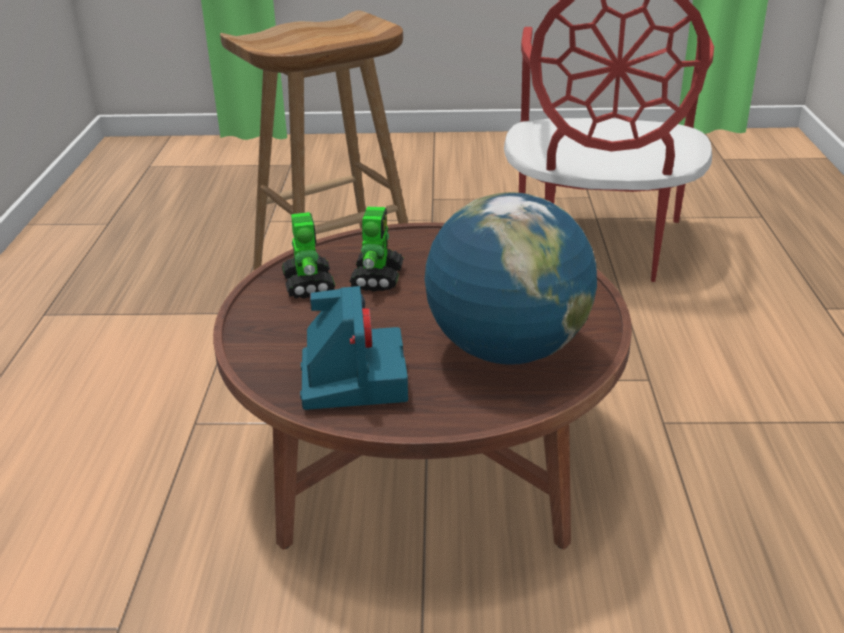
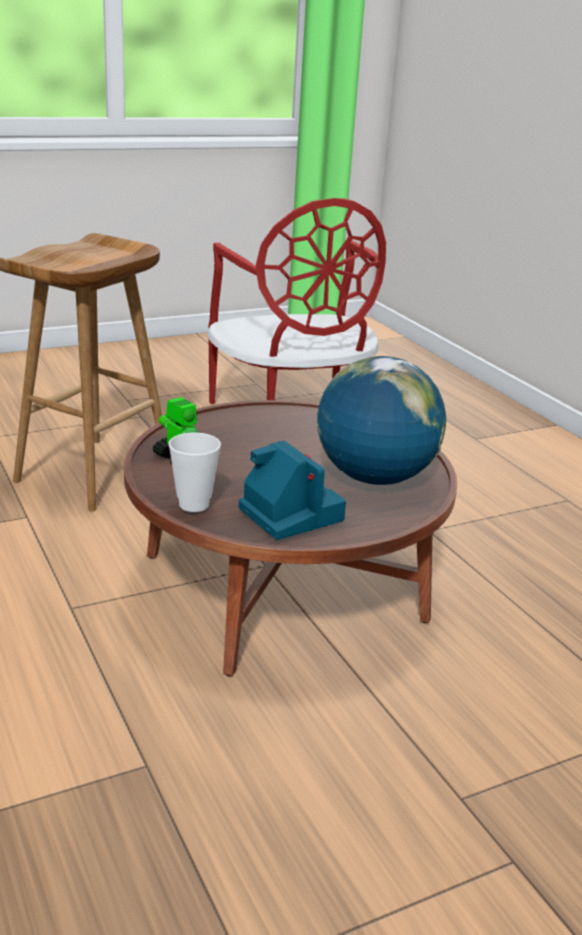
camera: 30 degrees left, 5 degrees down
toy robot [349,207,404,292] -> none
none -> cup [169,433,221,512]

